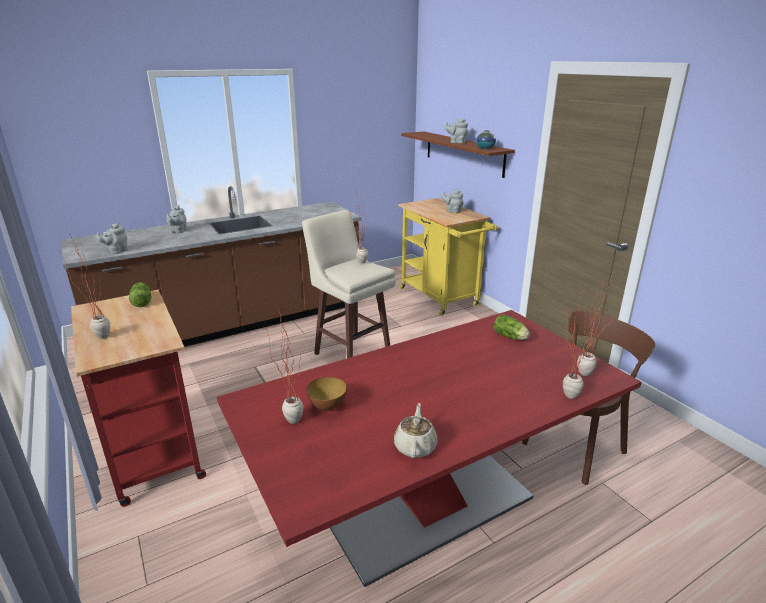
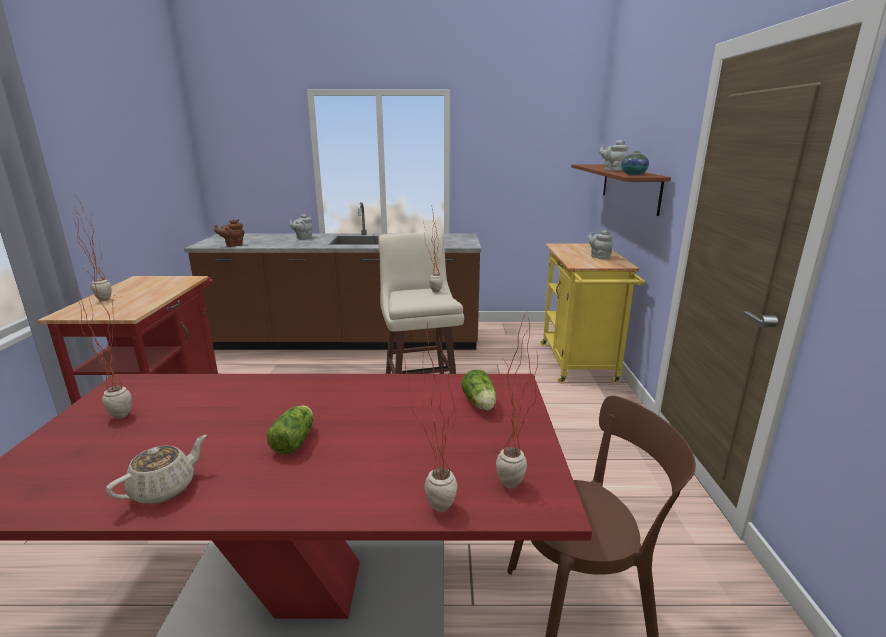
camera: 30 degrees right, 5 degrees down
grey teapot [97,223,128,254] -> brown teapot [214,219,244,247]
lettuce [129,282,151,307] -> lettuce moved to [267,405,313,454]
bowl [306,377,347,411] -> none

